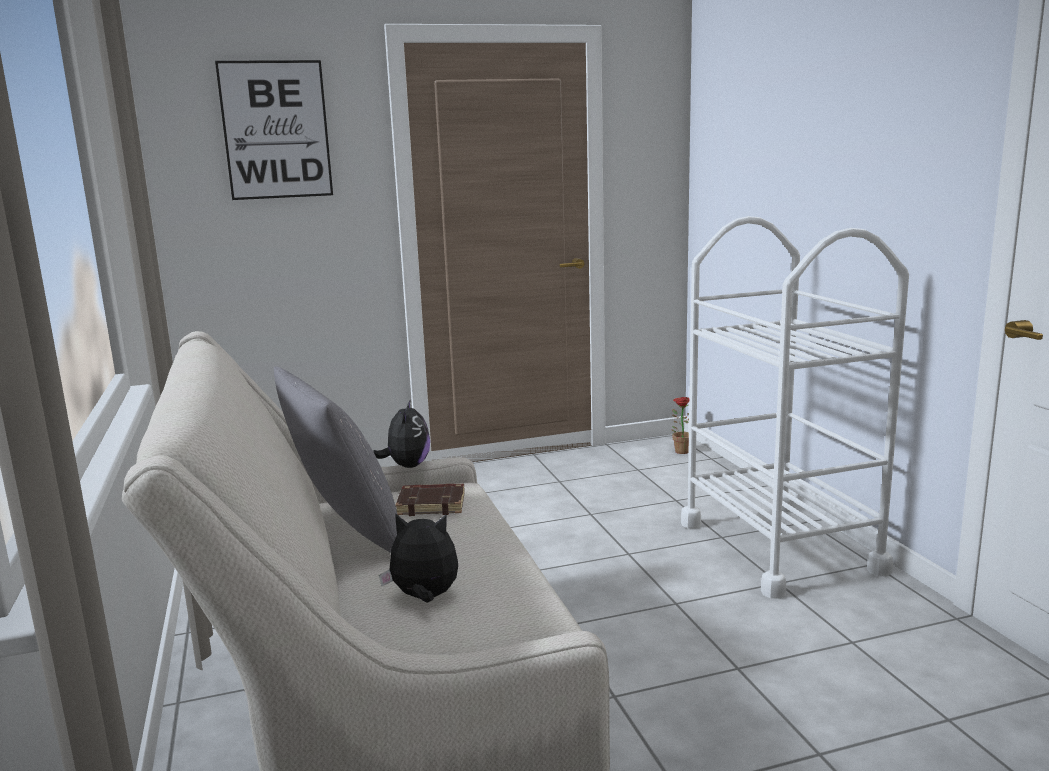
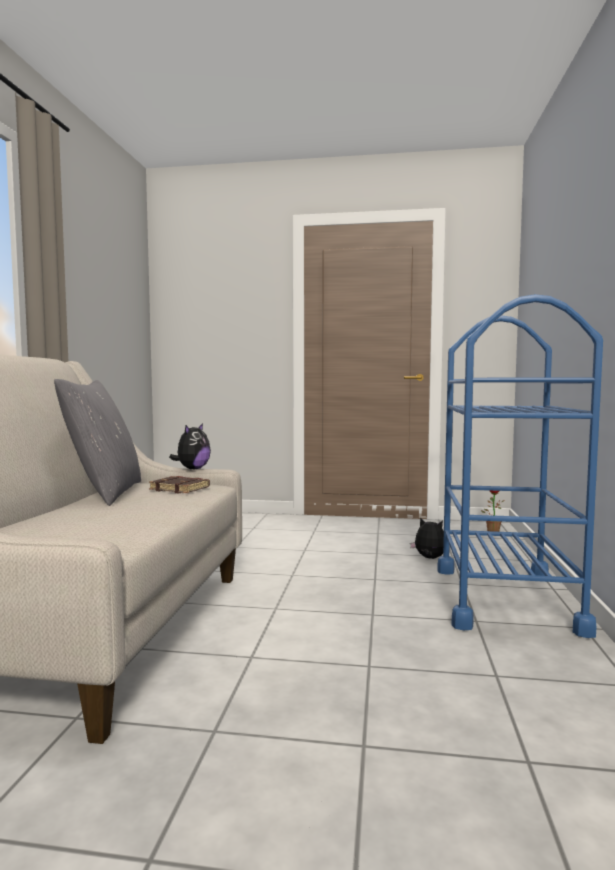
camera: 25 degrees right, 10 degrees down
picture [215,60,333,200] -> none
plush toy [379,513,458,603] -> plush toy moved to [410,517,444,559]
white cart [681,216,909,599] -> blue cart [437,294,603,638]

